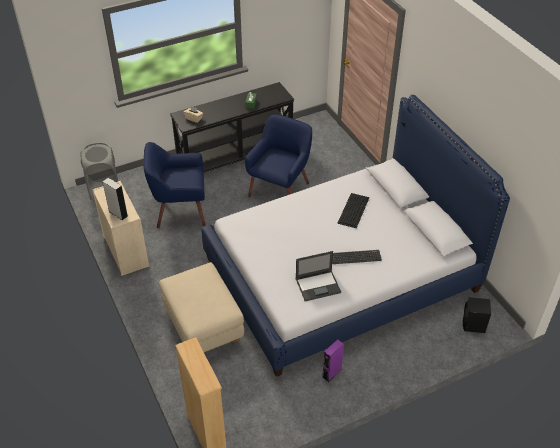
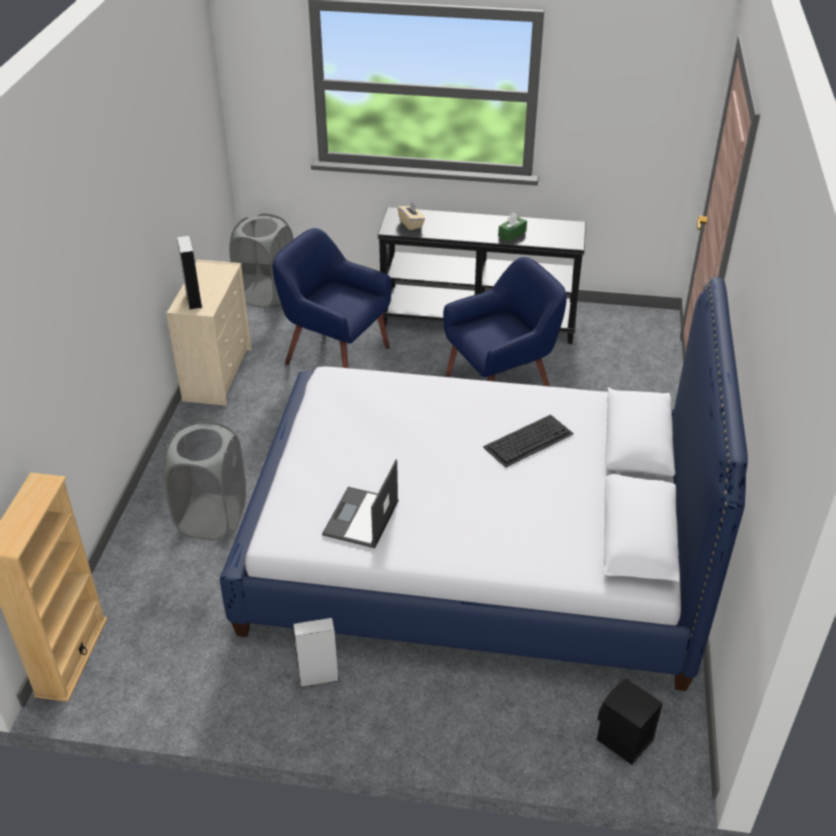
camera: 35 degrees right, 5 degrees down
beige ottoman [159,262,244,352] -> grey laundry basket [163,421,246,540]
laptop [296,251,341,301] -> laptop turned 90 degrees clockwise [322,459,399,548]
purple speaker [322,339,344,382] -> grey speaker [293,618,339,688]
keyboard [332,250,382,264] -> none

